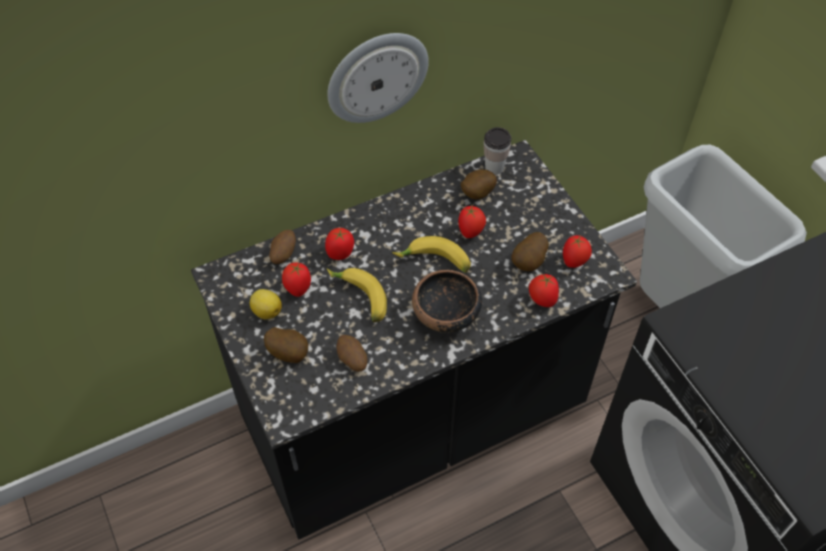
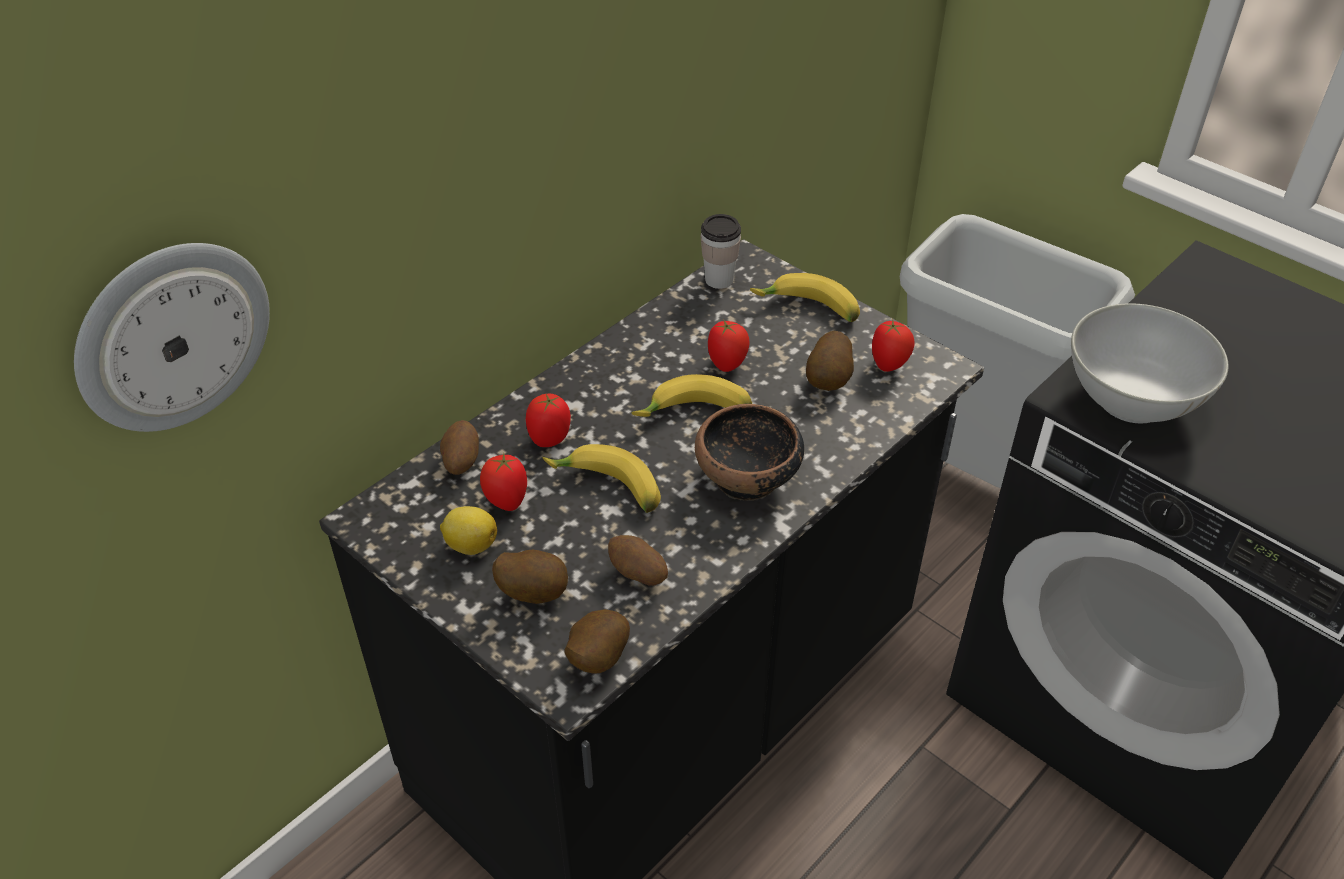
camera: 20 degrees left, 10 degrees down
wall clock [327,33,429,123] -> wall clock moved to [74,243,270,432]
potato [461,169,497,199] -> potato moved to [564,609,630,674]
tomato [529,274,559,307] -> none
none -> banana [750,273,860,322]
none -> white bowl [1071,303,1229,423]

